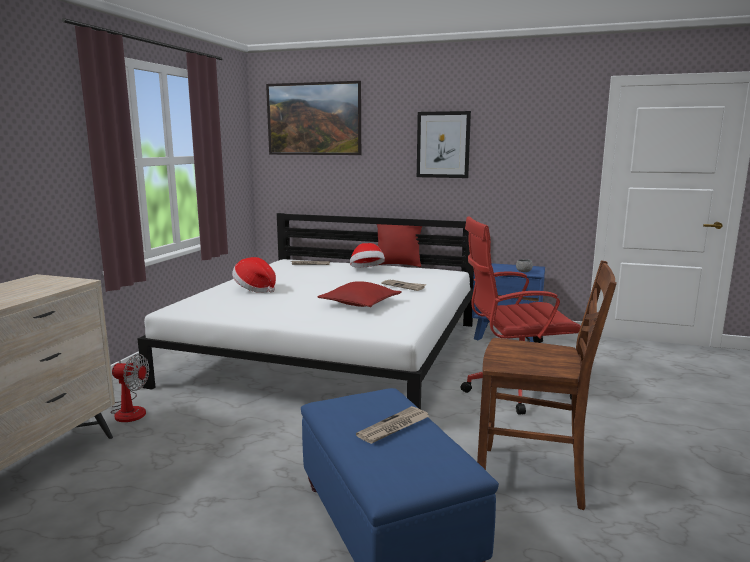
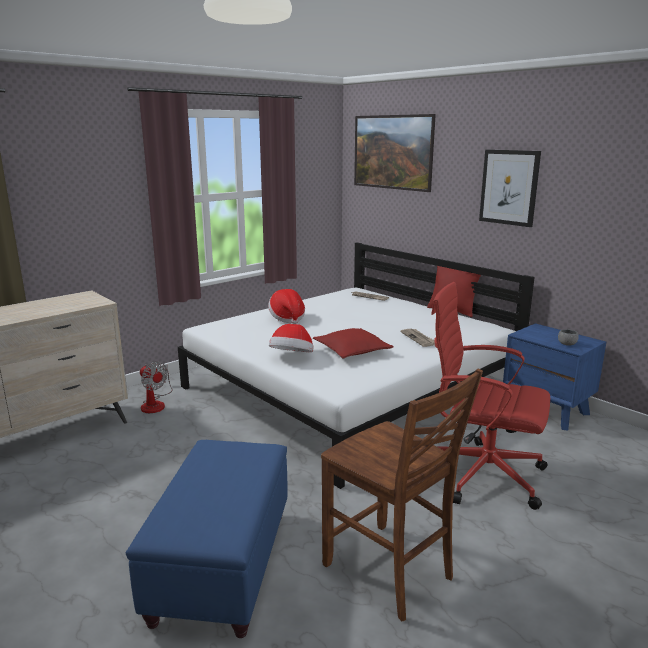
camera: 30 degrees right, 5 degrees up
hat [350,243,385,267] -> hat moved to [269,324,313,352]
newspaper [356,406,429,444] -> none

